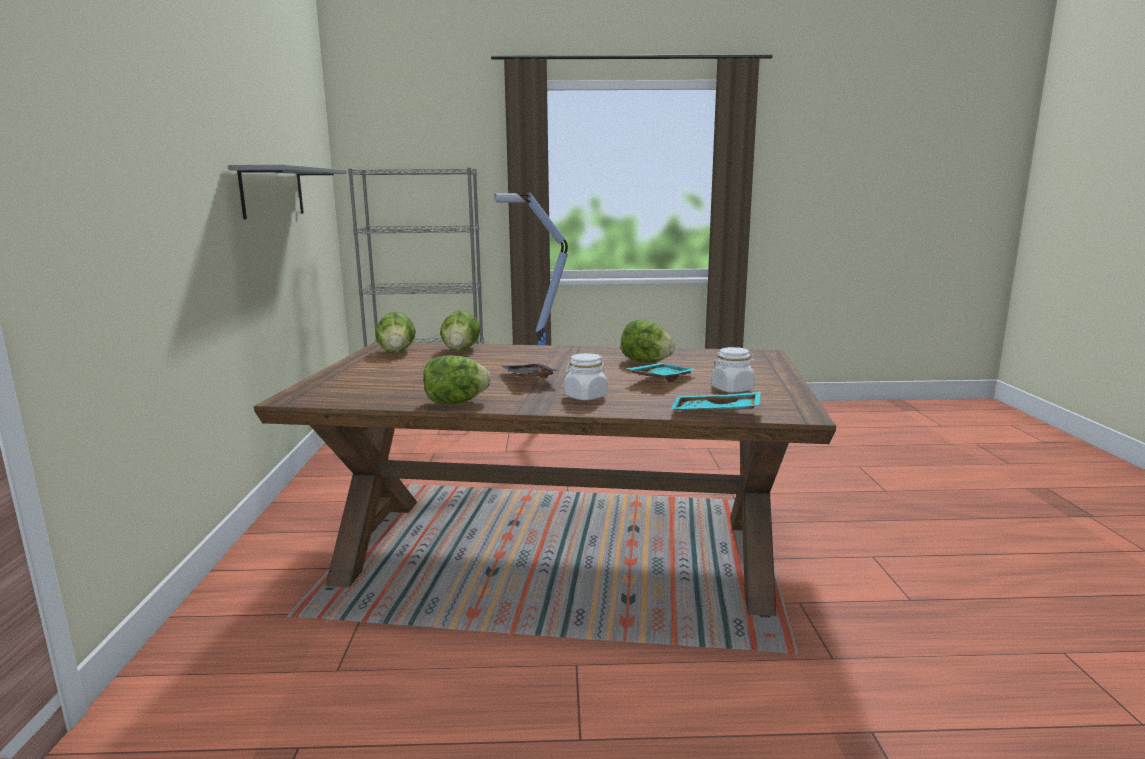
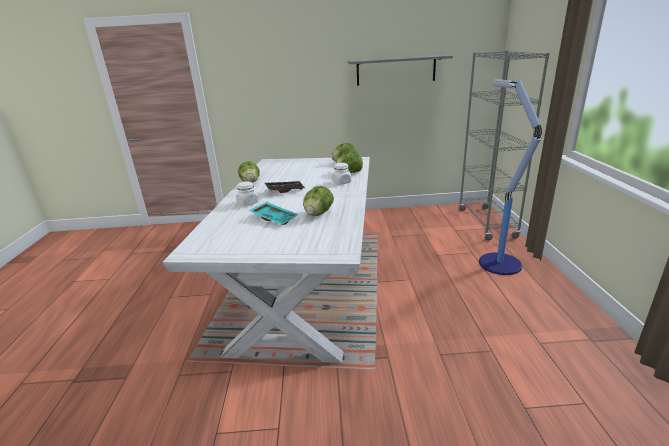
camera: 90 degrees right, 10 degrees up
brown dining table [254,342,836,616] -> white dining table [162,157,370,363]
turquoise tray [670,392,761,412] -> none
white jar [711,347,755,393] -> white jar moved to [332,163,352,185]

